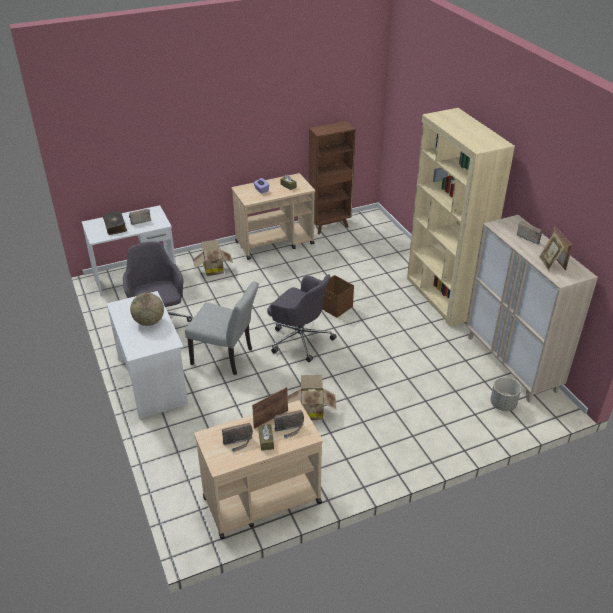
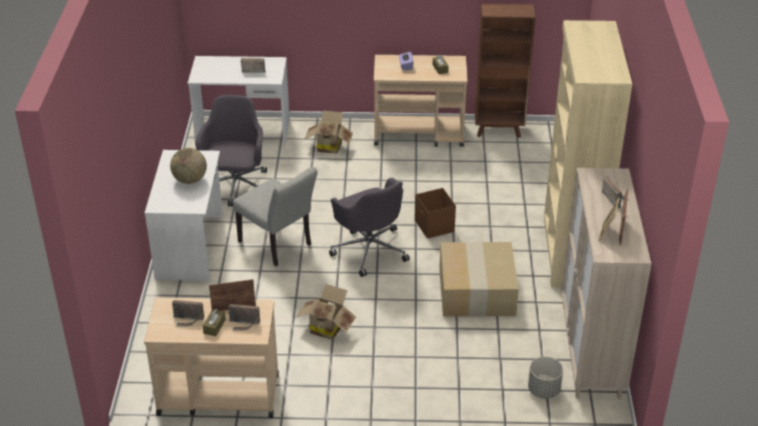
camera: 25 degrees right, 0 degrees up
book [103,211,127,235] -> none
none -> cardboard box [439,242,519,317]

